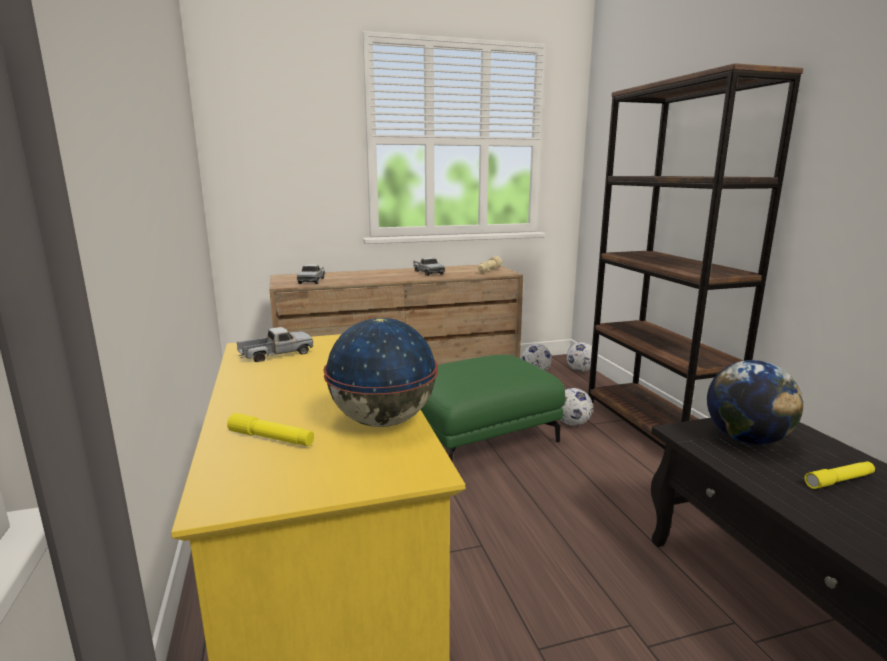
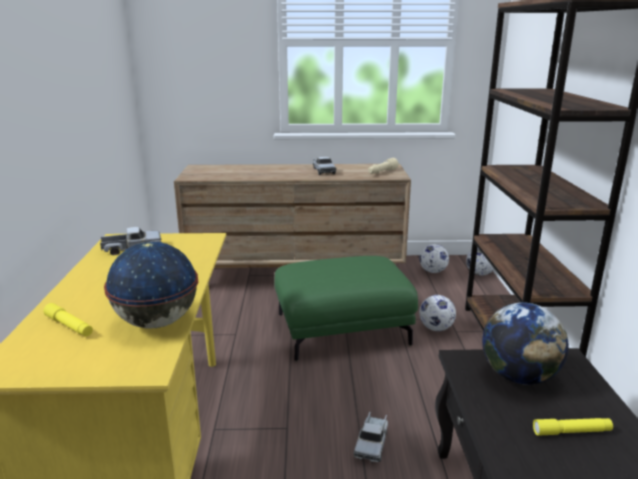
camera: 15 degrees right, 5 degrees up
toy truck [297,264,325,284] -> toy truck moved to [354,411,388,462]

